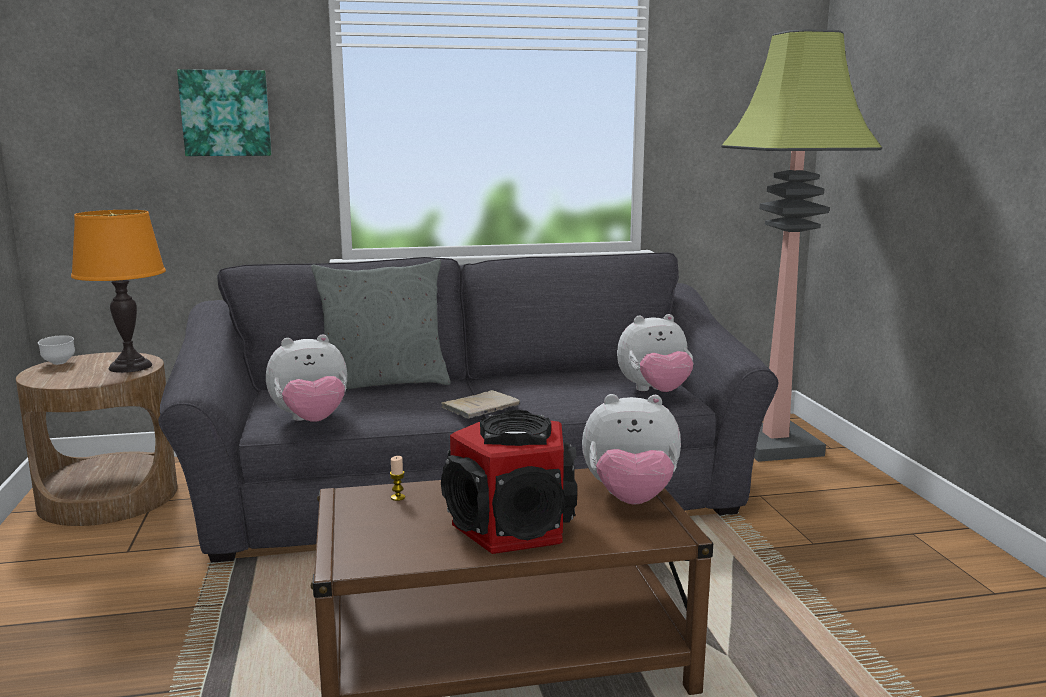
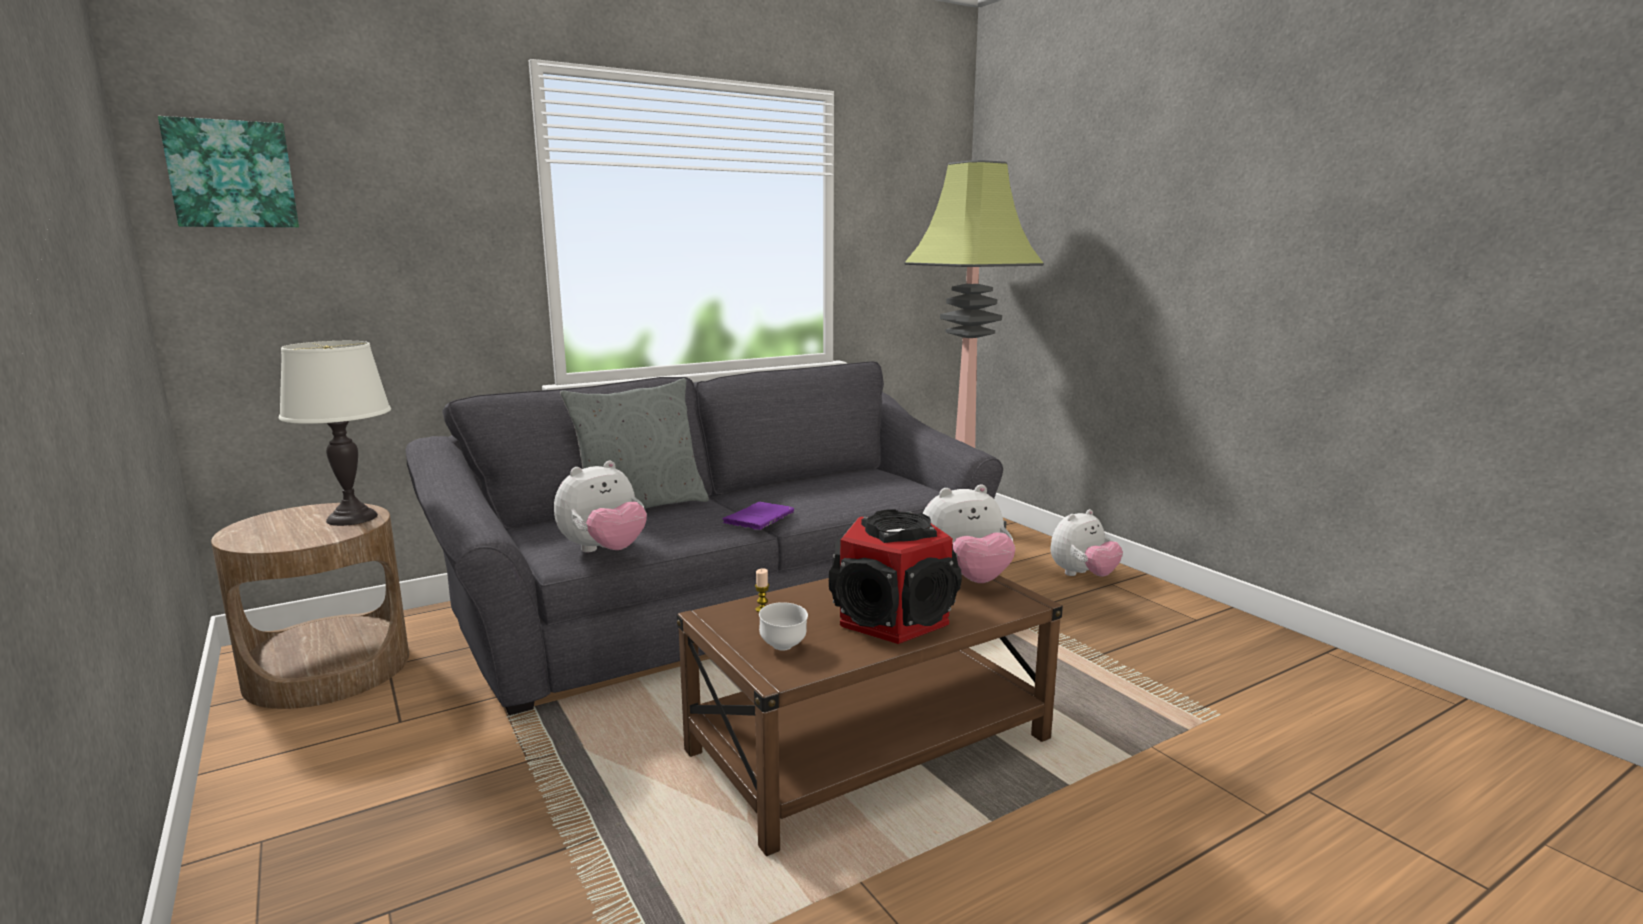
camera: 20 degrees left, 0 degrees up
white bowl [38,335,75,365] -> white bowl moved to [759,602,808,651]
orange table lamp [71,210,166,373] -> white table lamp [279,341,391,526]
picture [177,69,272,156] -> picture moved to [158,116,299,228]
beige book [441,390,520,419] -> purple book [723,502,794,530]
plush toy [617,314,694,392] -> plush toy moved to [1050,509,1123,577]

